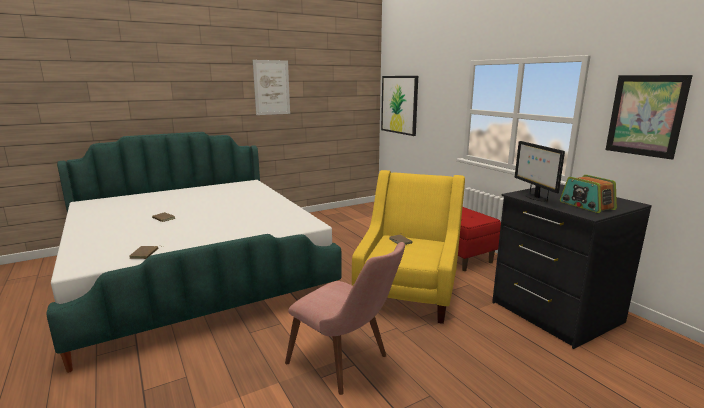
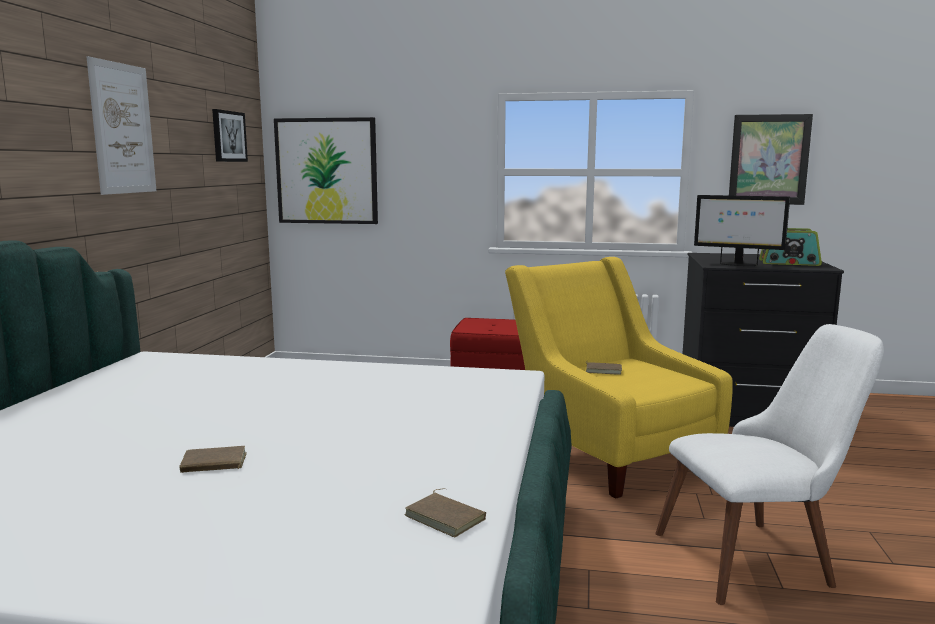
camera: 50 degrees left, 5 degrees down
pink chair [285,242,405,395] -> white chair [655,324,884,605]
none -> picture [212,109,248,162]

